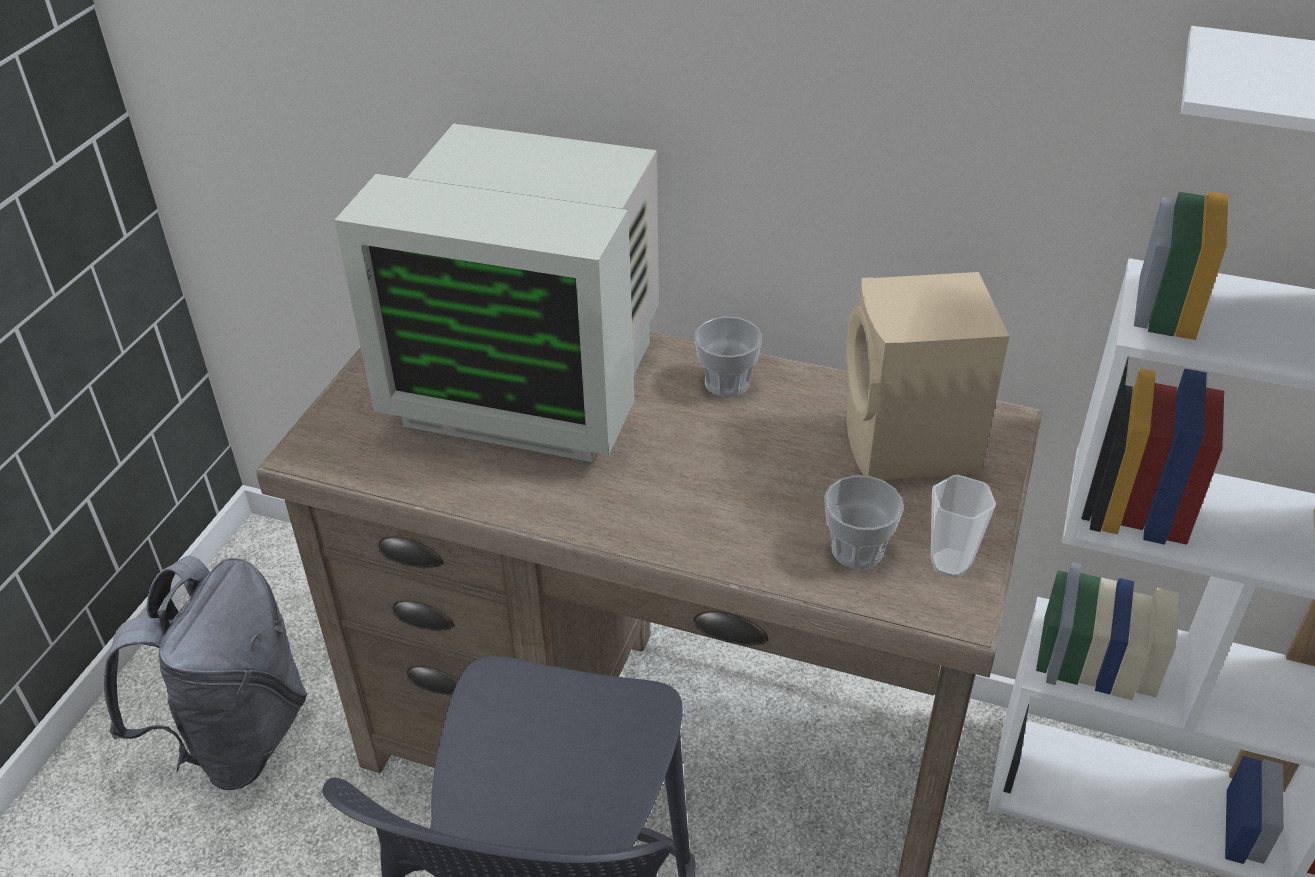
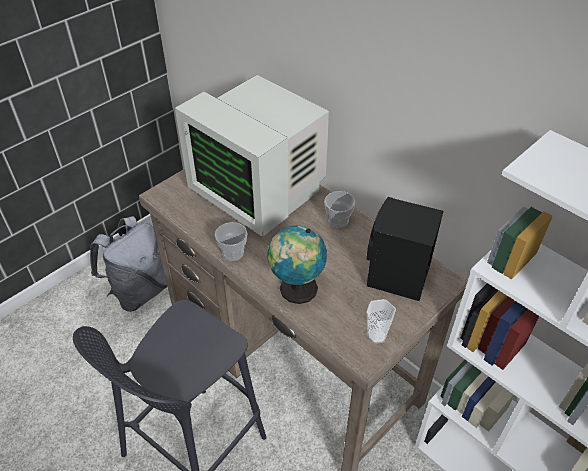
camera: 25 degrees right, 5 degrees up
cup [824,475,904,569] -> cup moved to [215,222,247,261]
beige speaker [846,272,1009,480] -> black speaker [367,197,443,301]
none -> globe [267,225,327,304]

